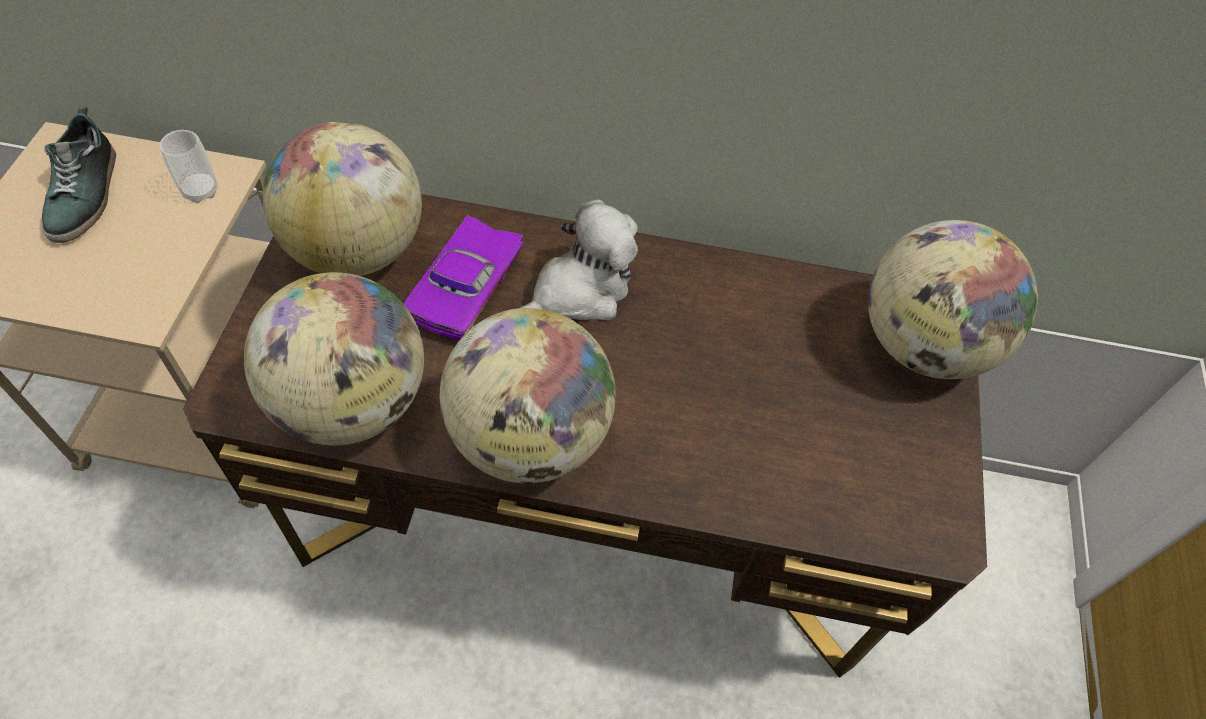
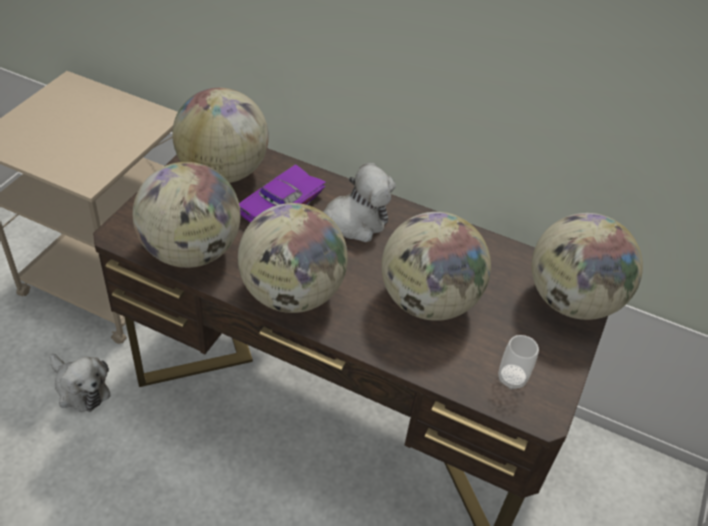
camera: 15 degrees right, 10 degrees down
shoe [42,106,116,243] -> none
cup [159,130,218,203] -> cup moved to [498,335,539,390]
none -> plush toy [50,354,111,412]
none -> globe [381,212,491,321]

